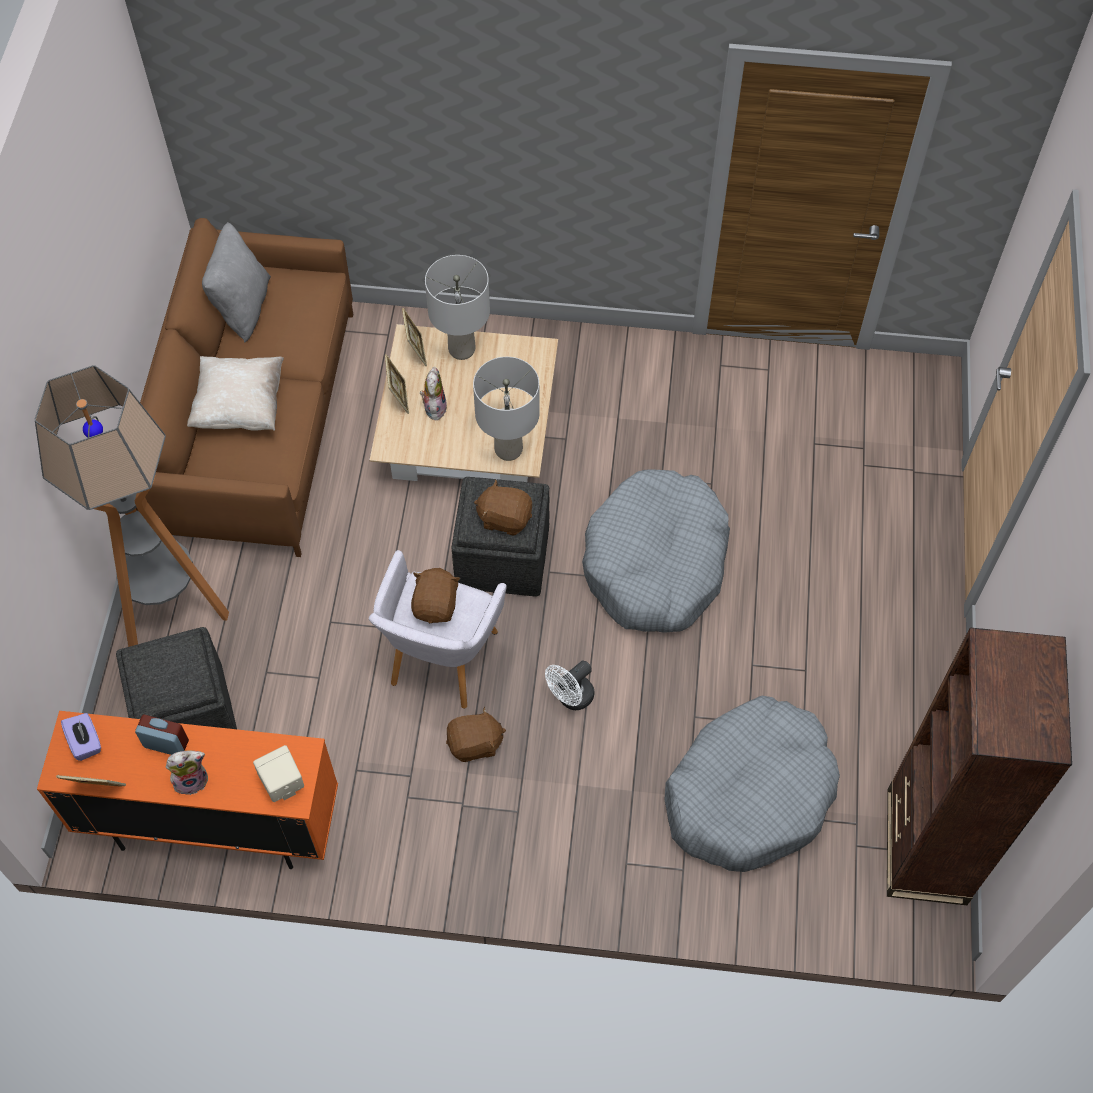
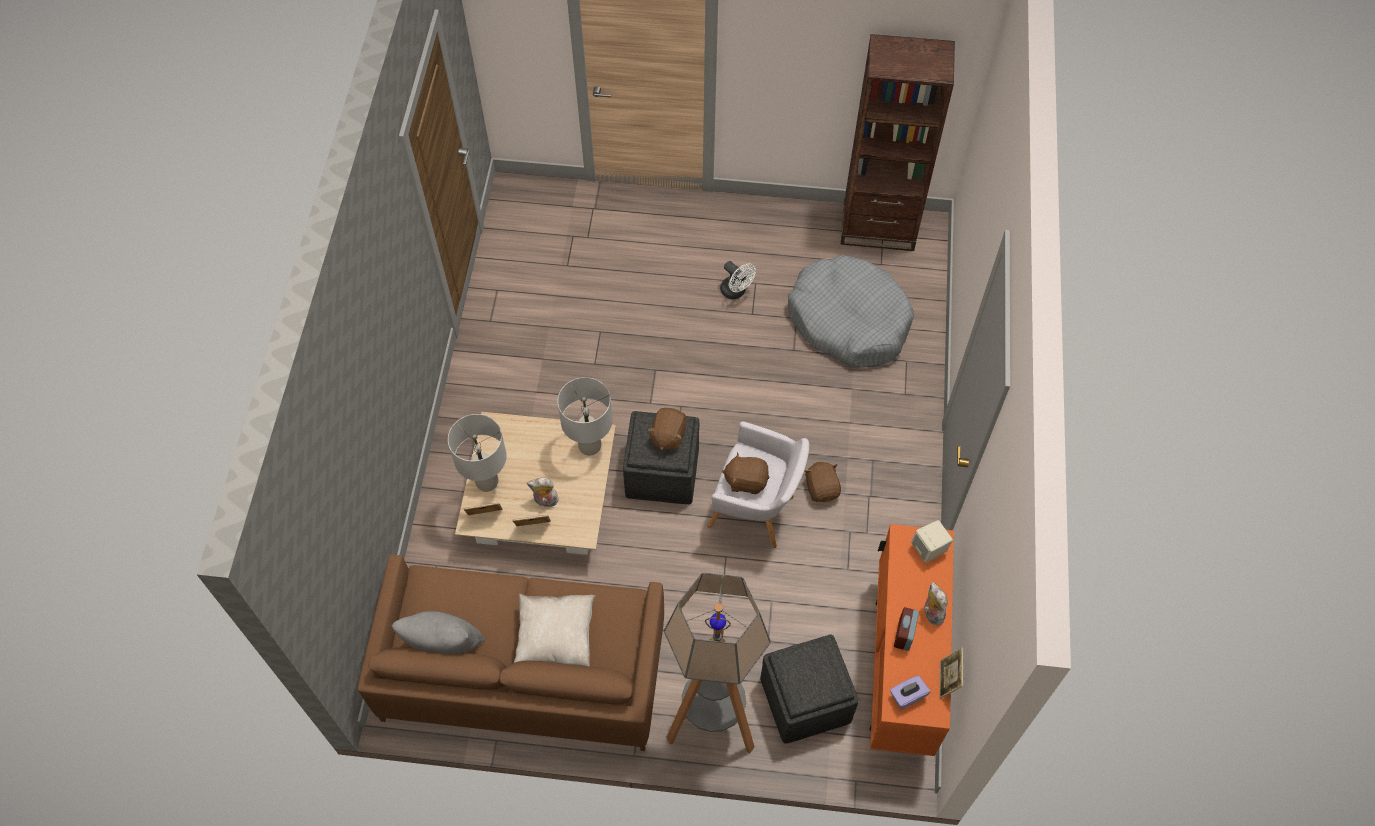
camera: 90 degrees left, 0 degrees up
white fan [545,660,595,710] -> white fan moved to [720,261,756,299]
grey dog bed [582,469,730,633] -> none

